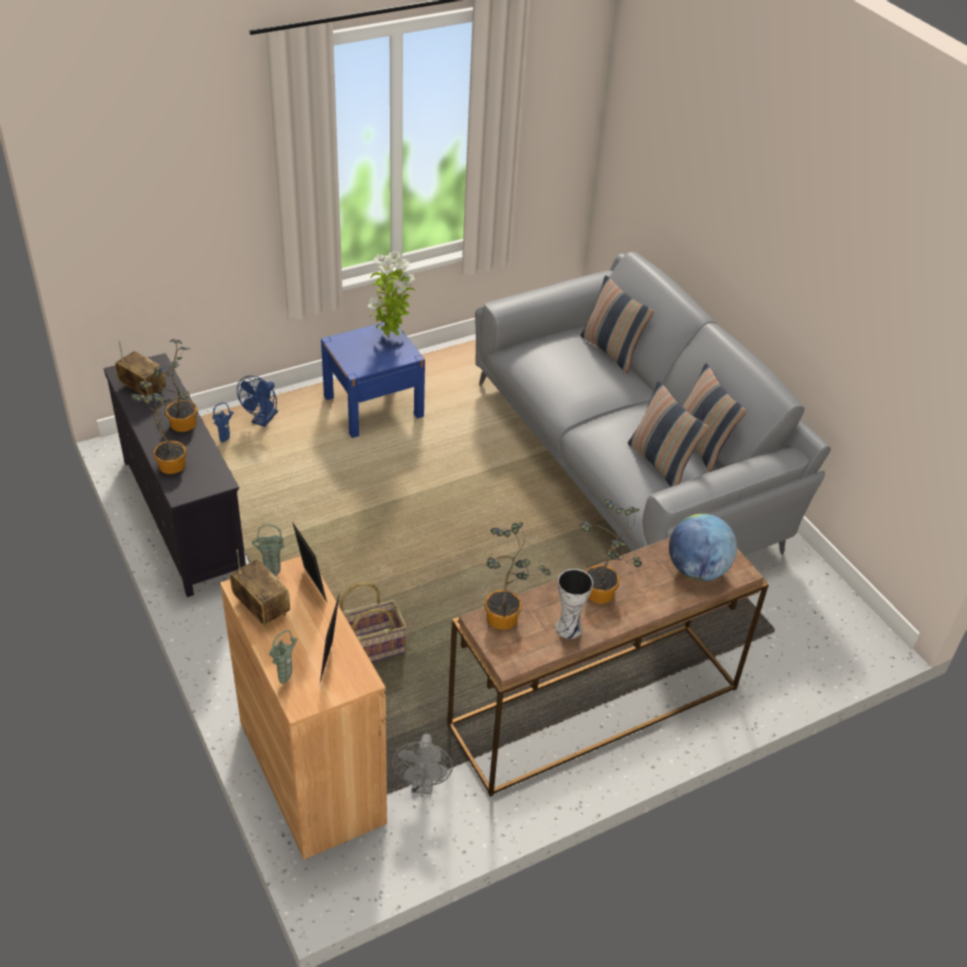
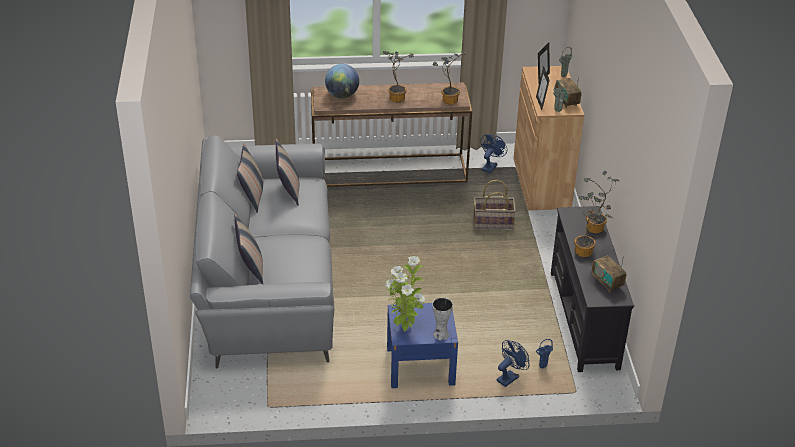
camera: 155 degrees left, 5 degrees down
grey fan [392,734,453,795] -> blue fan [480,134,507,173]
vase [555,569,593,639] -> vase moved to [432,297,453,340]

